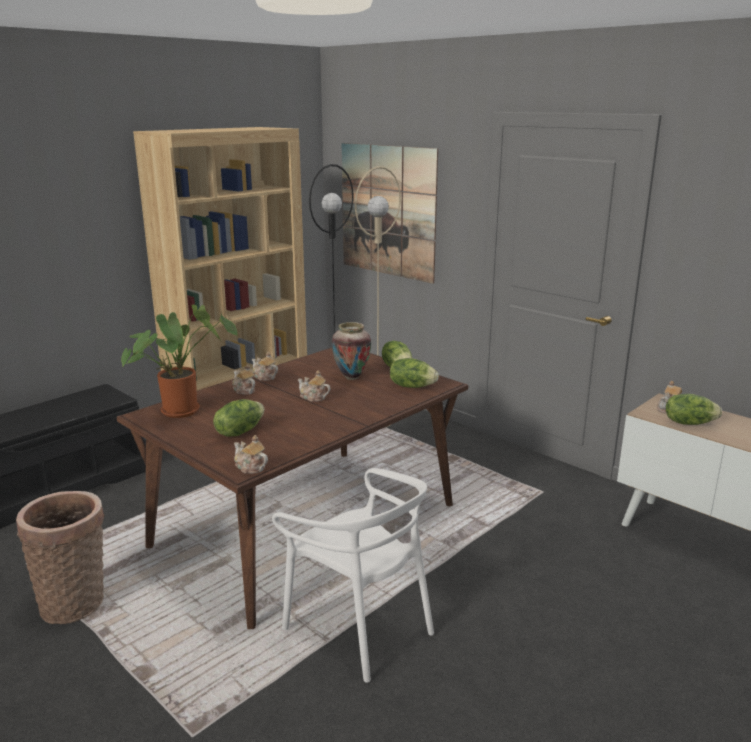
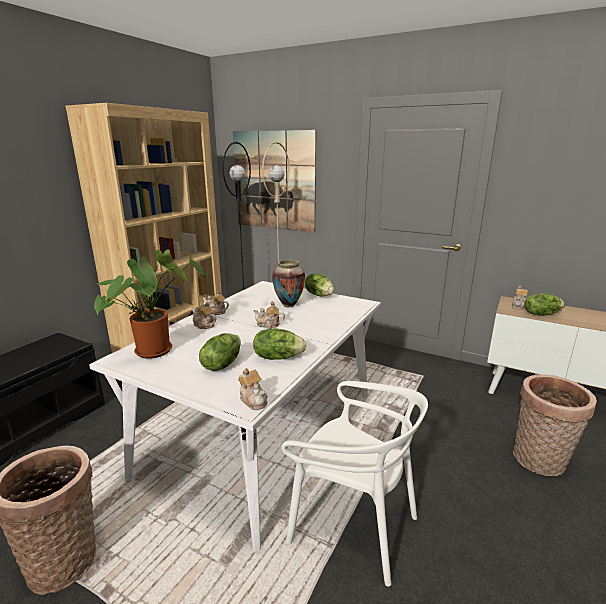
camera: 15 degrees left, 0 degrees up
brown dining table [117,348,468,629] -> white dining table [89,281,381,552]
teapot [234,435,268,473] -> teapot turned 150 degrees counterclockwise [238,368,268,410]
lettuce [390,358,439,388] -> lettuce moved to [253,328,306,360]
none -> basket [513,374,597,476]

